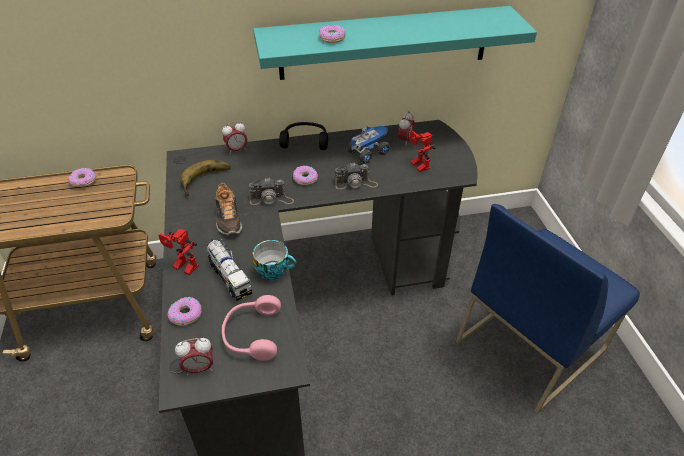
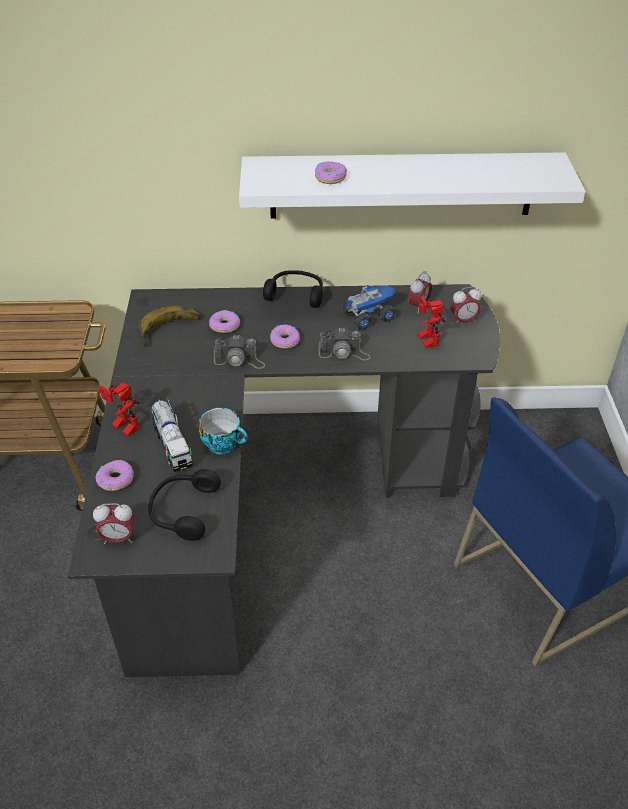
camera: 10 degrees right, 0 degrees up
donut [68,168,96,187] -> donut moved to [209,310,240,333]
shoe [215,182,242,235] -> none
alarm clock [222,121,247,154] -> alarm clock moved to [450,286,481,325]
pink headphones [222,295,281,361] -> black headphones [148,469,221,541]
turquoise shelf [253,6,537,80] -> white shelf [239,152,586,219]

